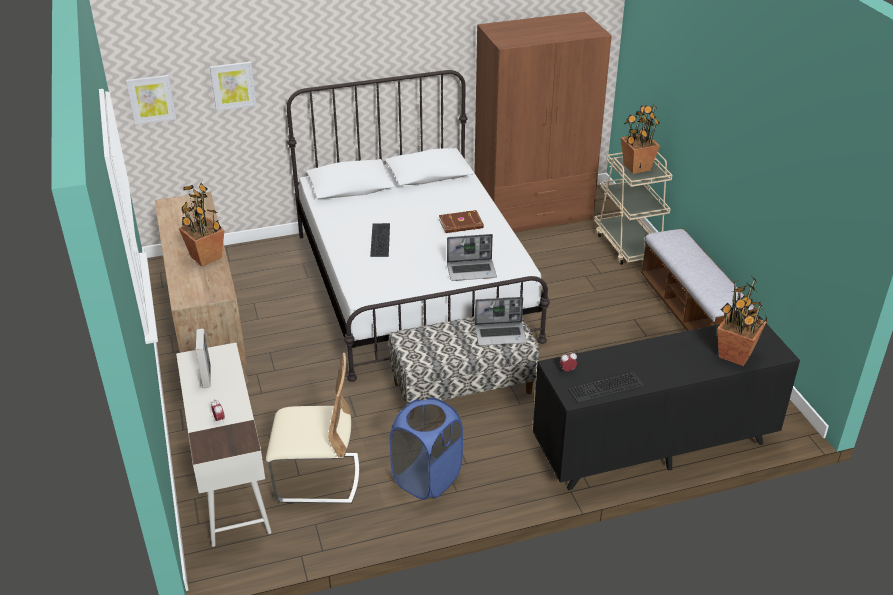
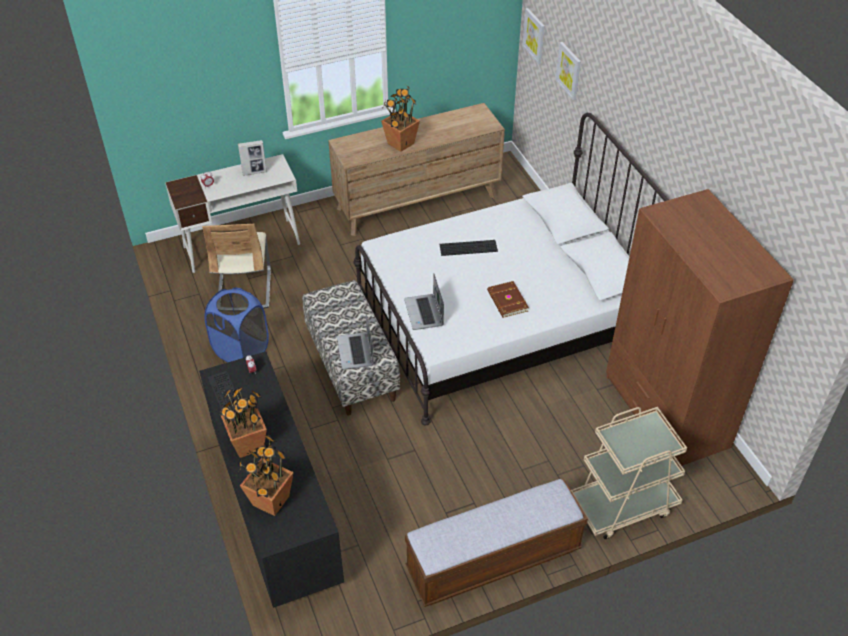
camera: 85 degrees right, 10 degrees up
potted plant [621,105,660,174] -> potted plant moved to [220,387,267,458]

